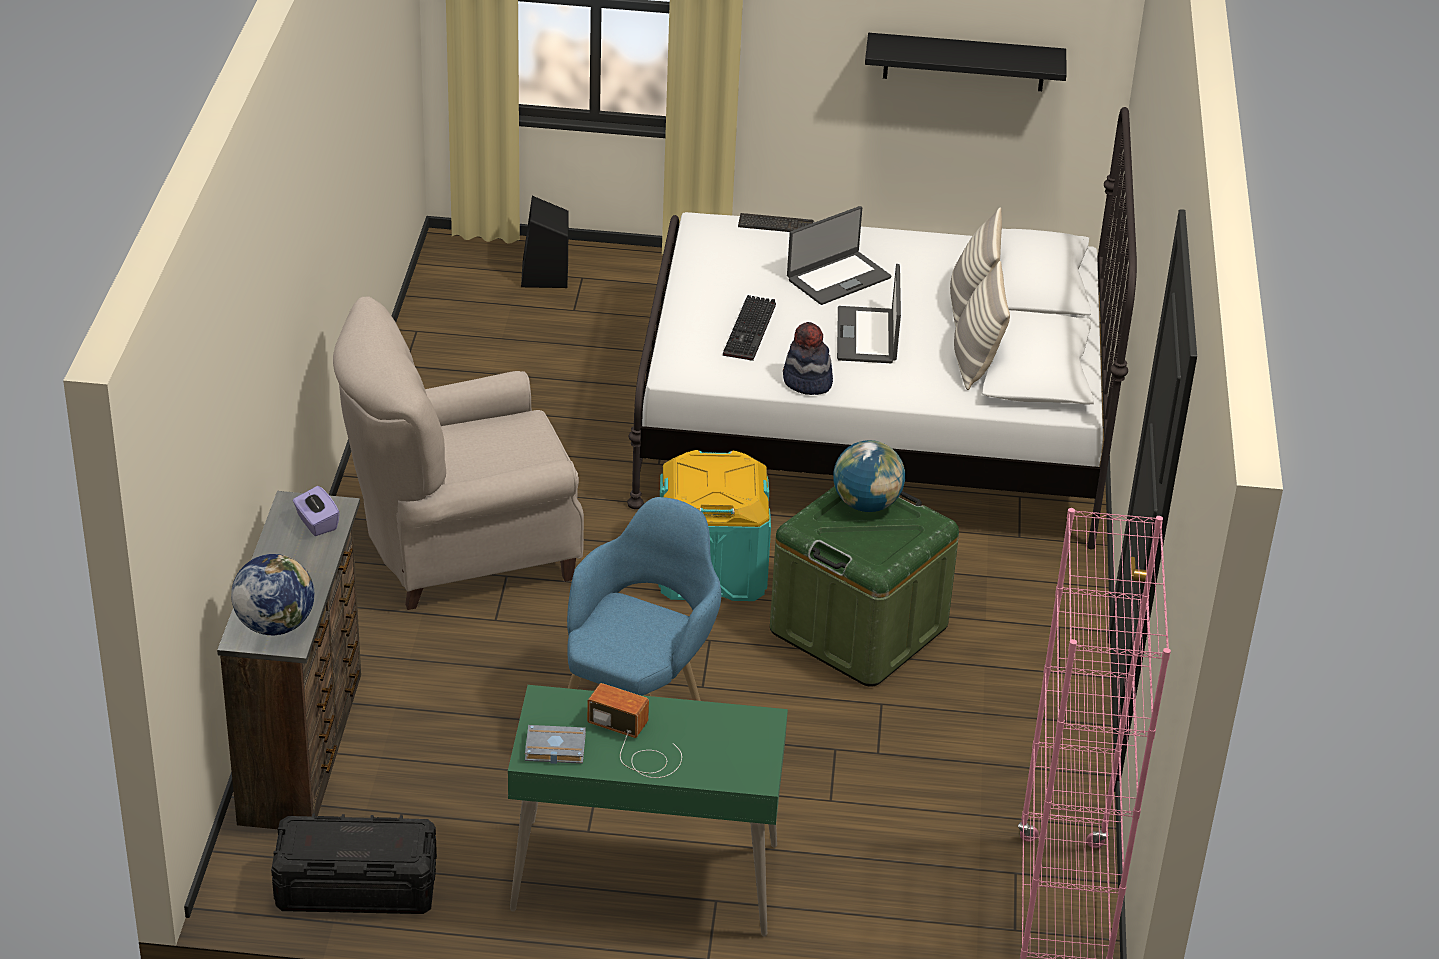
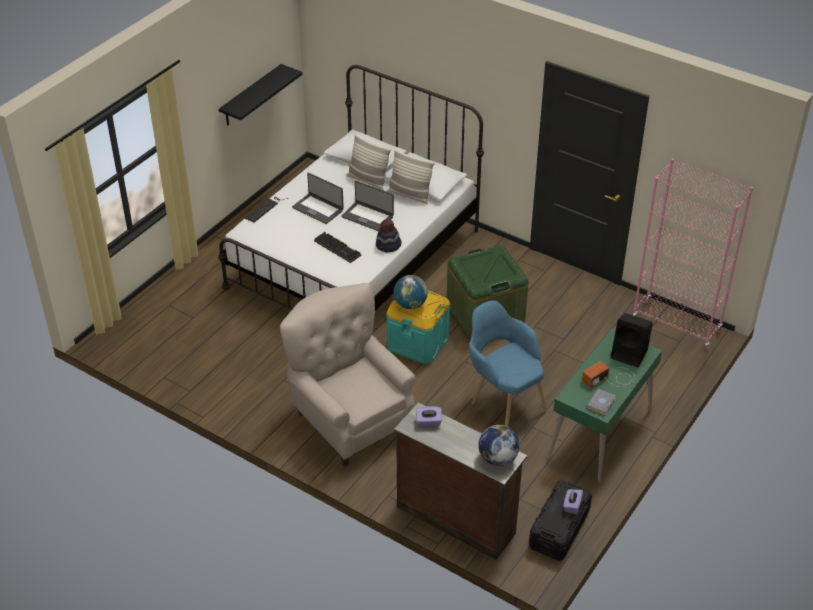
camera: 60 degrees left, 5 degrees up
beige armchair [333,297,584,610] -> beige armchair turned 135 degrees clockwise [280,283,417,467]
black speaker [521,196,569,288] -> black speaker moved to [611,313,653,367]
laptop [787,206,891,305] -> laptop turned 135 degrees clockwise [292,173,344,224]
globe [833,440,905,512] -> globe moved to [394,275,428,309]
none -> purple tissue box [563,489,583,514]

